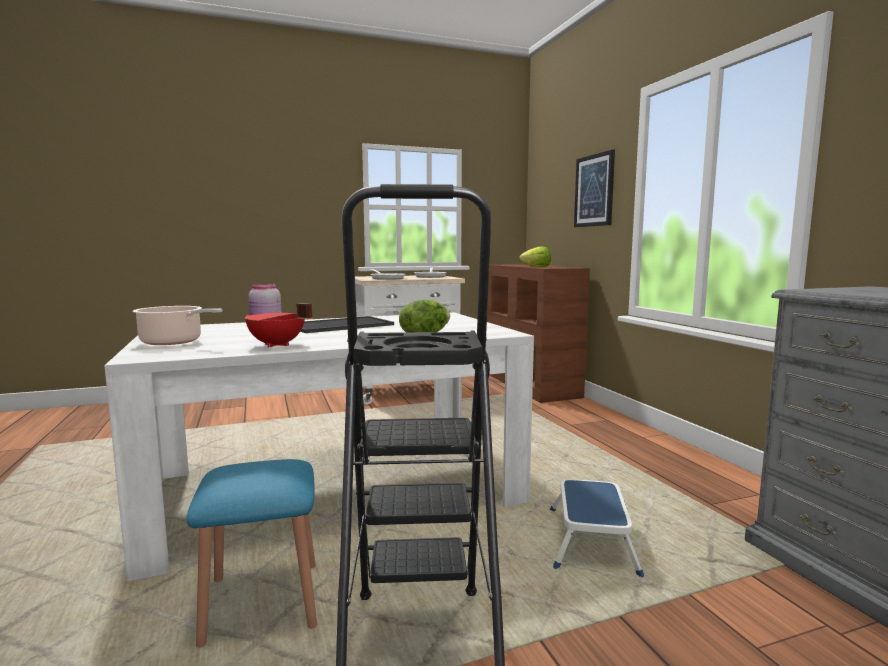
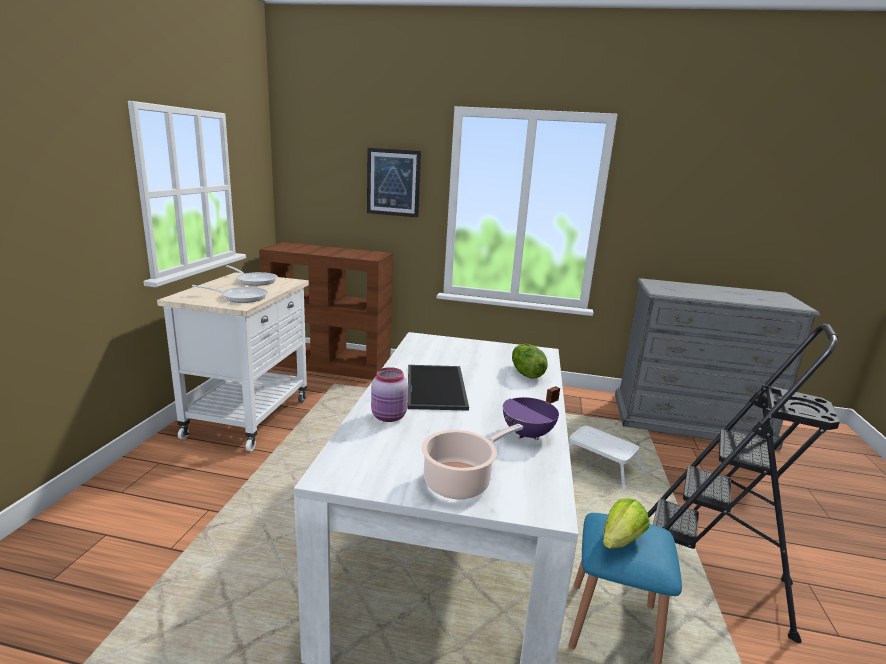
camera: 60 degrees left, 10 degrees up
red cooking pot [245,303,313,348] -> purple cooking pot [503,386,560,440]
lettuce [519,247,551,267] -> lettuce moved to [603,498,649,549]
blue step ladder [550,479,644,577] -> white step ladder [569,426,644,490]

